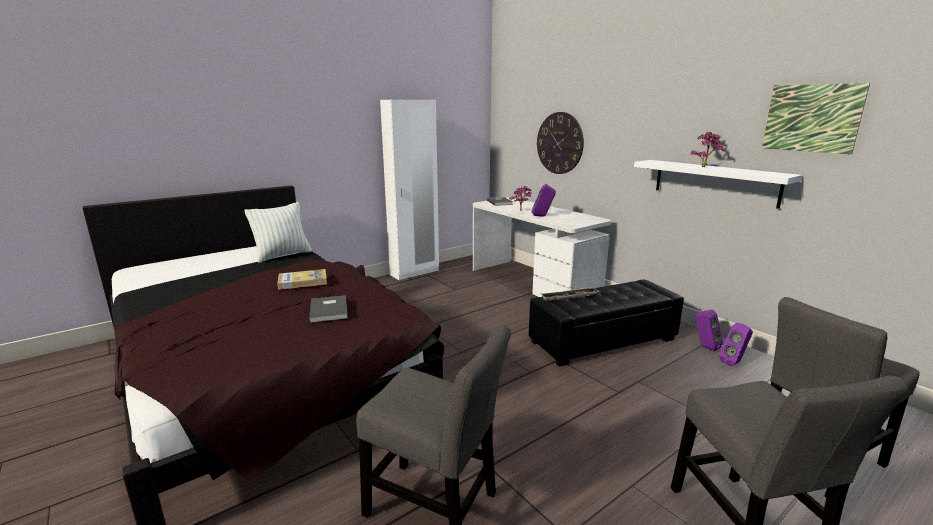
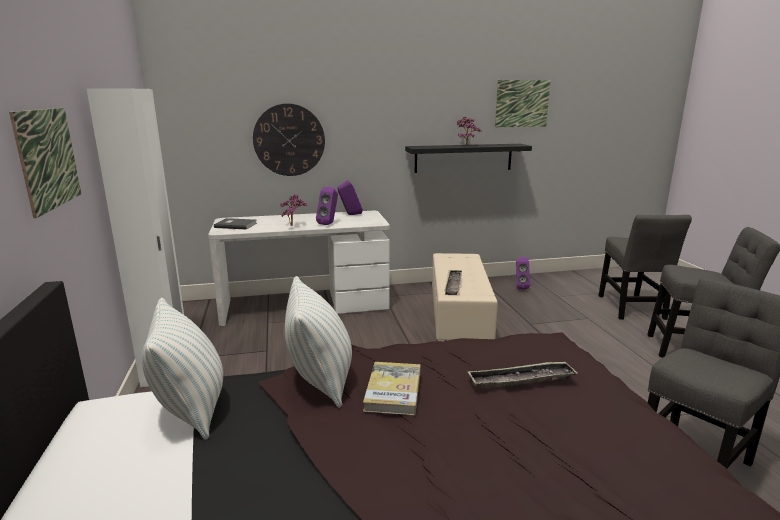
camera: 65 degrees left, 0 degrees up
grey book [309,295,348,323] -> tray [468,361,577,389]
black ottoman [529,280,684,367] -> beige ottoman [432,253,498,342]
white shelf [634,160,802,209] -> black shelf [405,144,532,173]
purple speaker [695,309,723,351] -> purple speaker moved to [338,180,363,215]
none -> picture [9,108,81,218]
none -> pillow [285,276,352,408]

